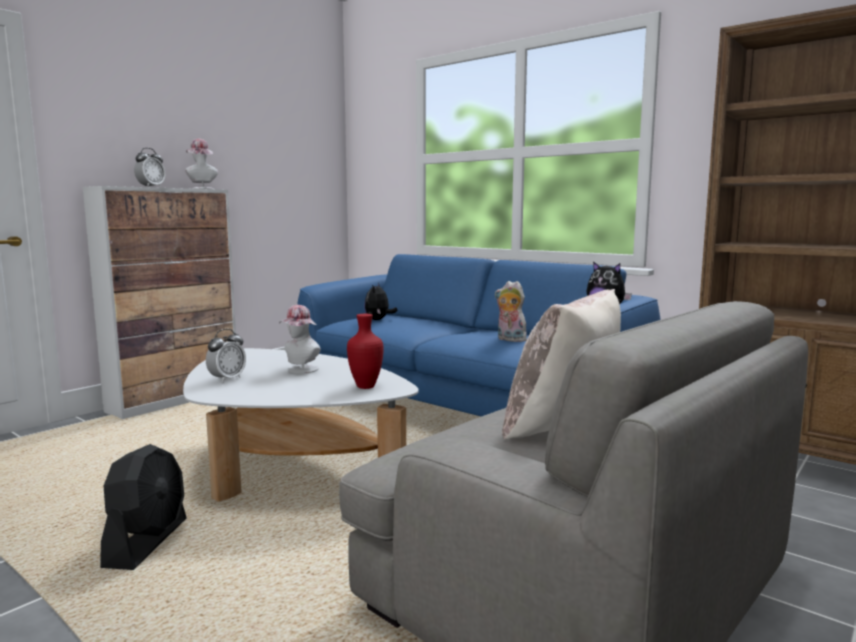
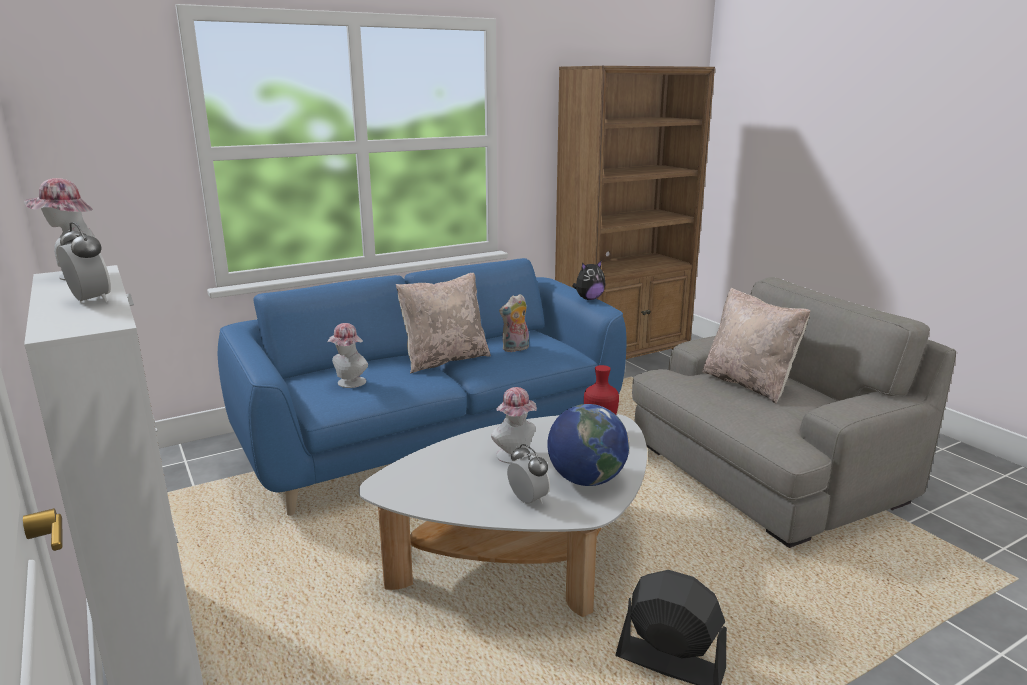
camera: 70 degrees left, 10 degrees up
plush toy [364,283,398,320] -> hat [328,323,368,388]
none -> beige pillow [396,273,491,373]
none -> globe [547,404,629,486]

